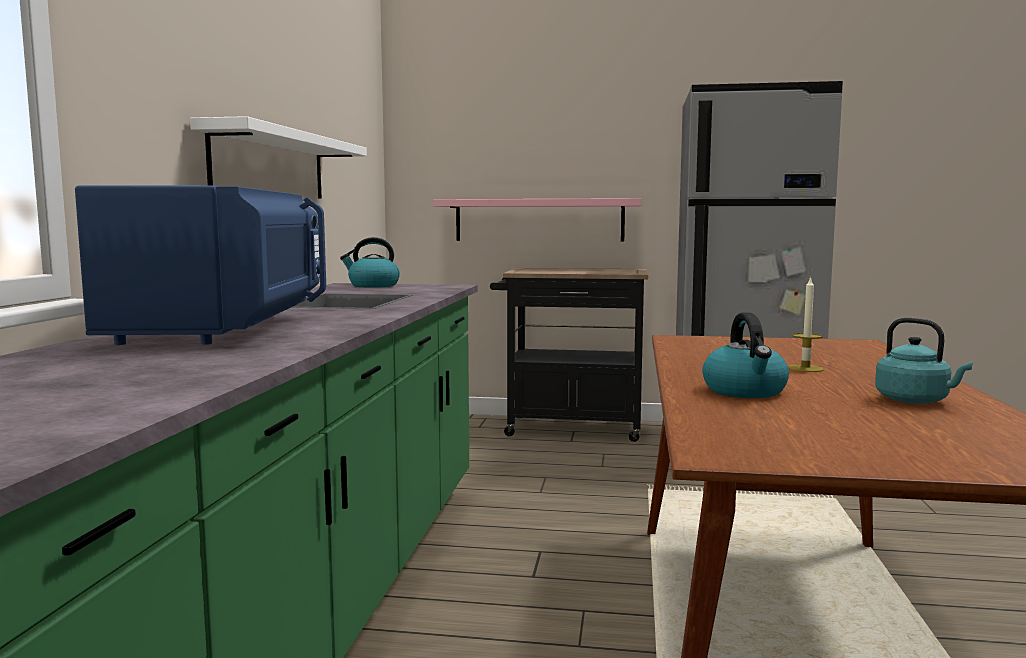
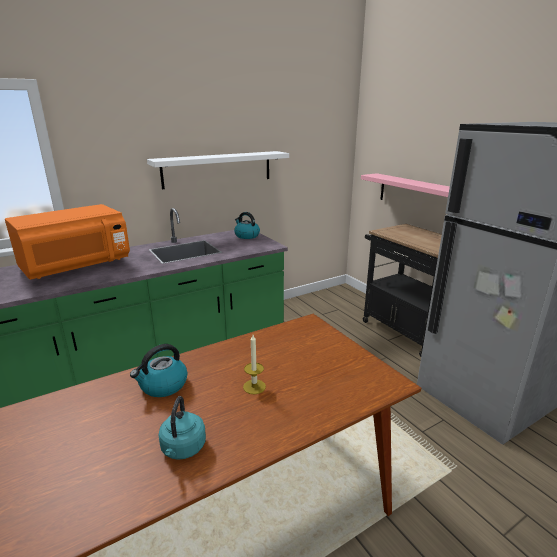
camera: 50 degrees right, 15 degrees up
blue microwave [75,185,326,345] -> orange microwave [5,204,130,280]

